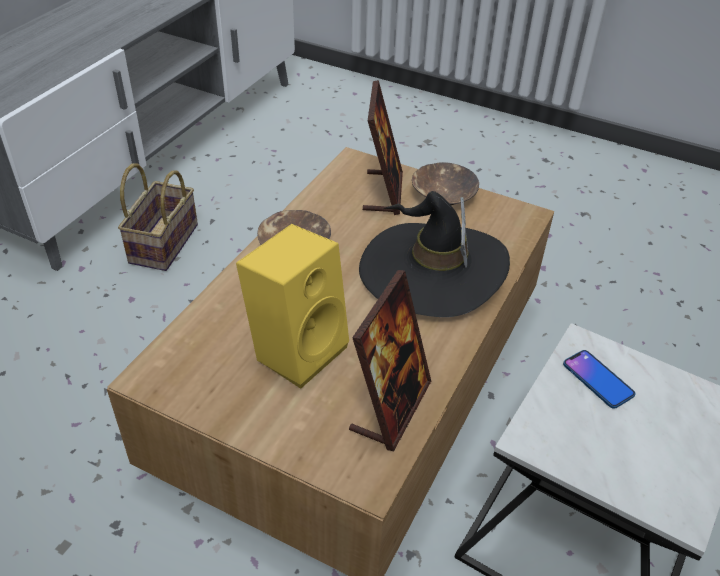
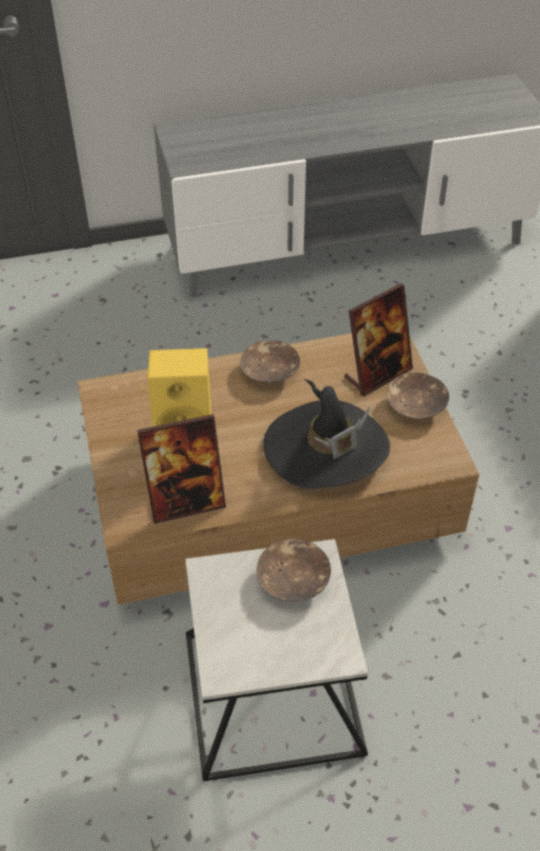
camera: 50 degrees right, 5 degrees up
basket [118,163,198,271] -> none
phone [563,350,635,409] -> brown bowl [256,539,331,602]

